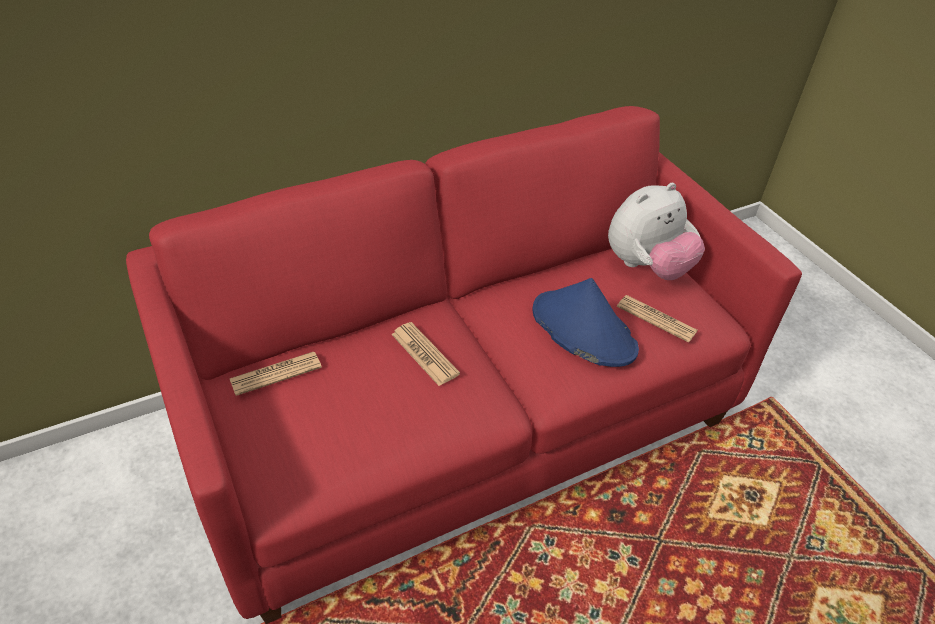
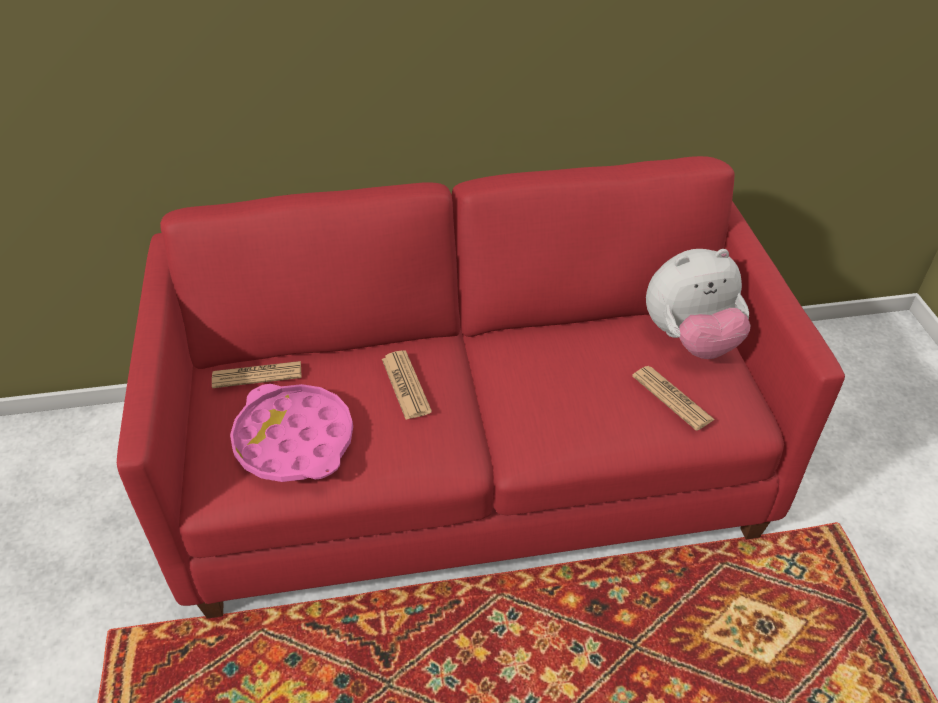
camera: 20 degrees right, 0 degrees up
blue hat [532,278,639,367] -> none
none -> pink tray [230,384,353,482]

